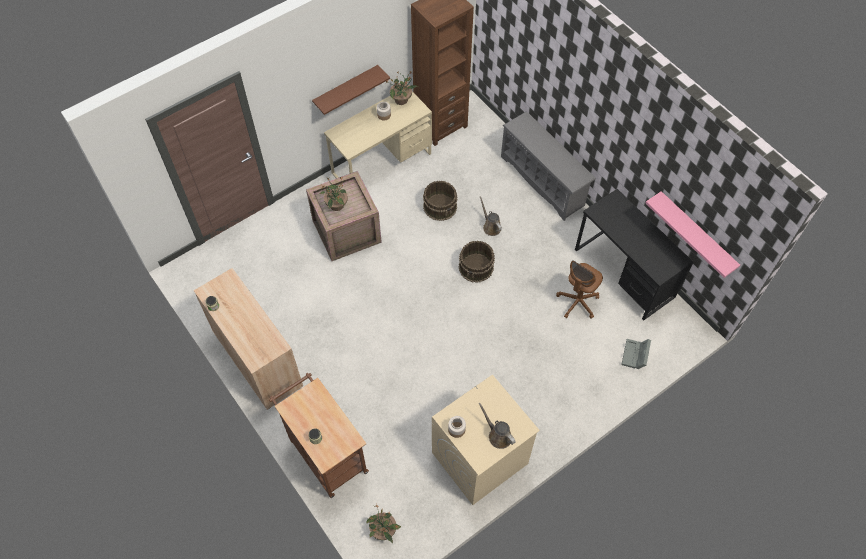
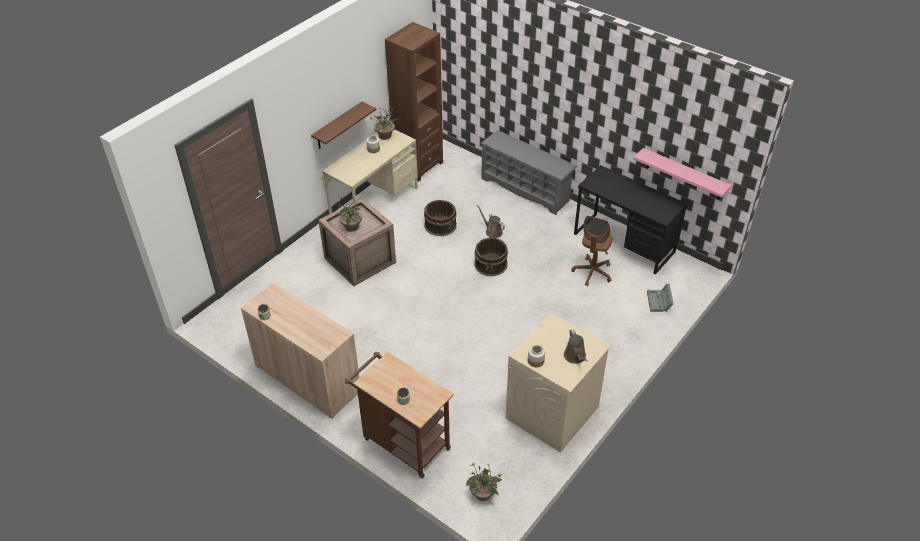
camera: 15 degrees left, 15 degrees down
brown watering can [478,402,516,449] -> brown watering can turned 135 degrees counterclockwise [564,329,587,364]

